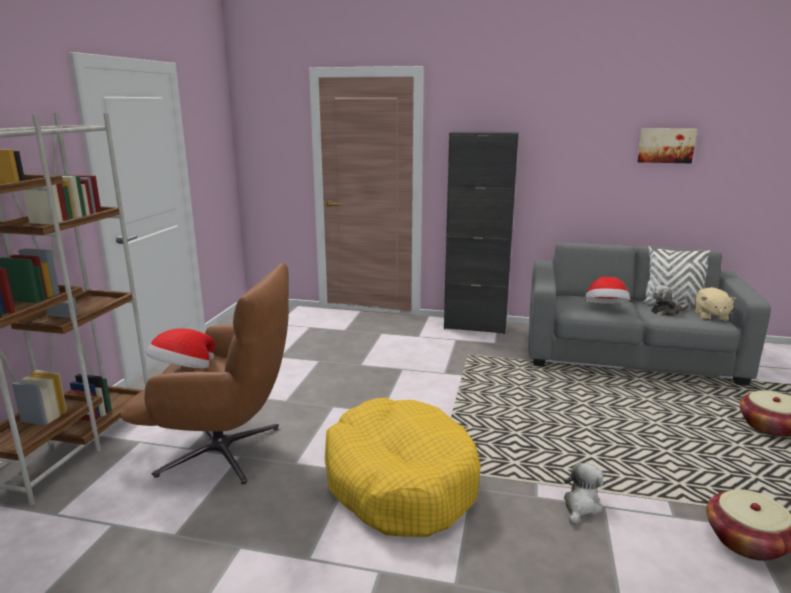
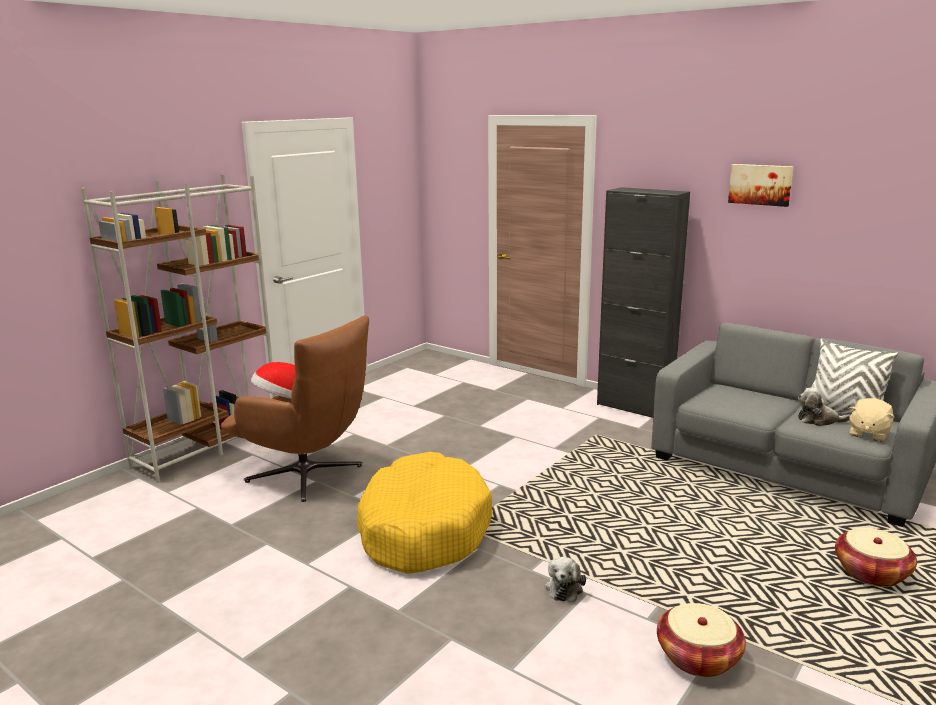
camera: 25 degrees right, 0 degrees up
plush toy [564,463,603,525] -> plush toy turned 135 degrees clockwise [545,557,586,602]
hat [585,277,630,304] -> none
picture [637,128,697,163] -> picture moved to [728,164,793,207]

